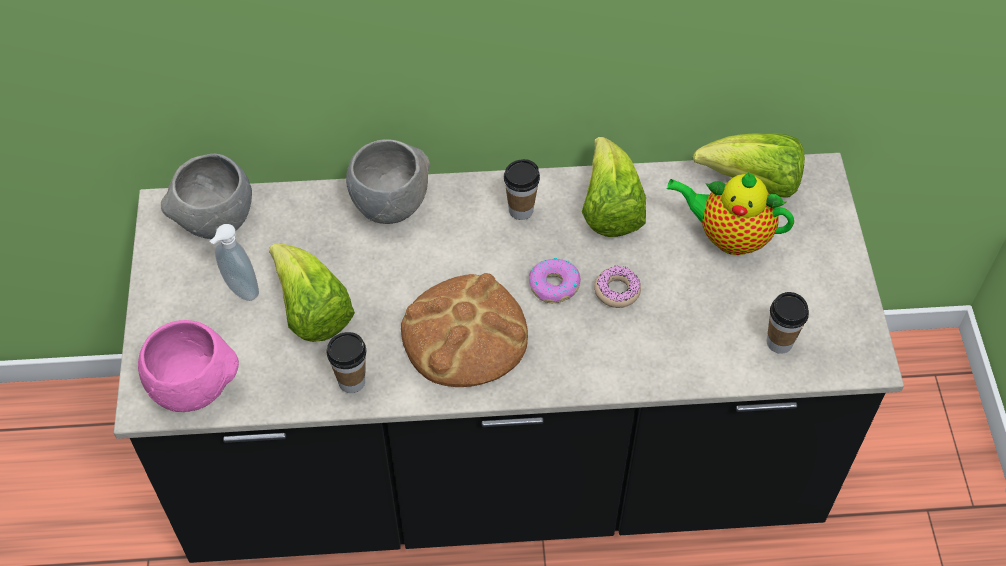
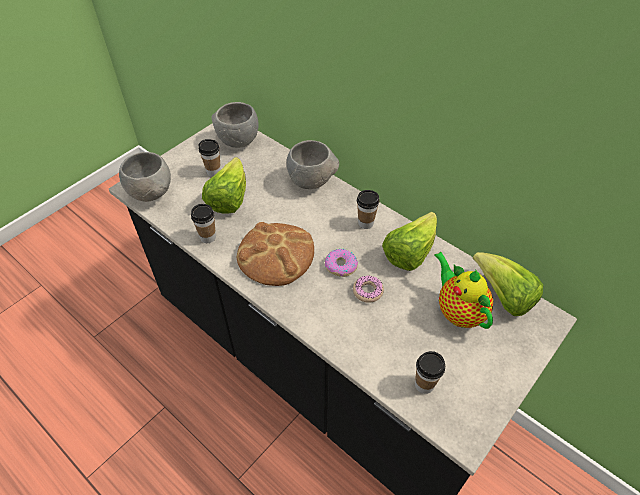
camera: 45 degrees right, 5 degrees down
pink bowl [138,320,239,412] -> grey bowl [119,152,171,202]
soap dispenser [210,224,259,301] -> cup [198,139,221,177]

